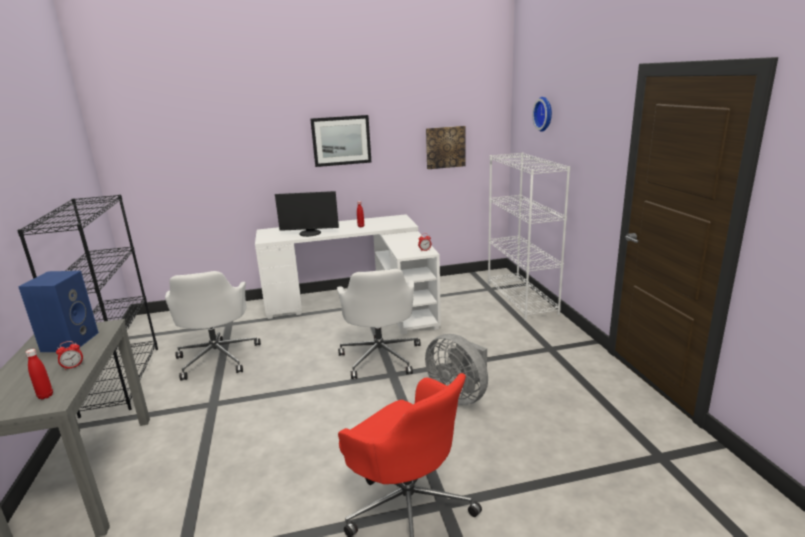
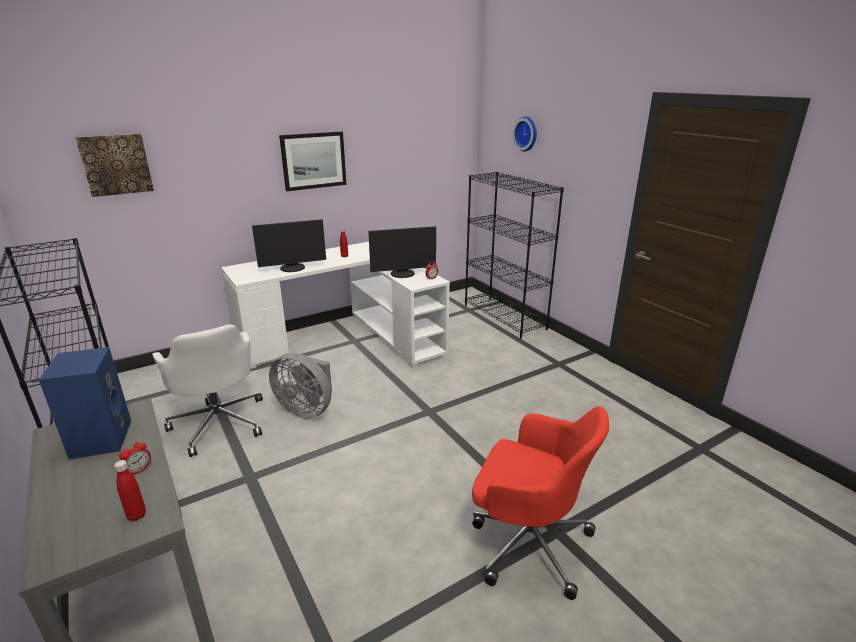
camera: 20 degrees left, 5 degrees up
white office chair [337,269,421,379] -> none
grey fan [425,334,488,405] -> grey fan moved to [269,353,332,419]
picture [426,126,465,169] -> picture moved to [76,134,154,197]
white bookcase [488,152,570,320] -> black bookcase [465,172,564,339]
none -> monitor [368,226,436,278]

